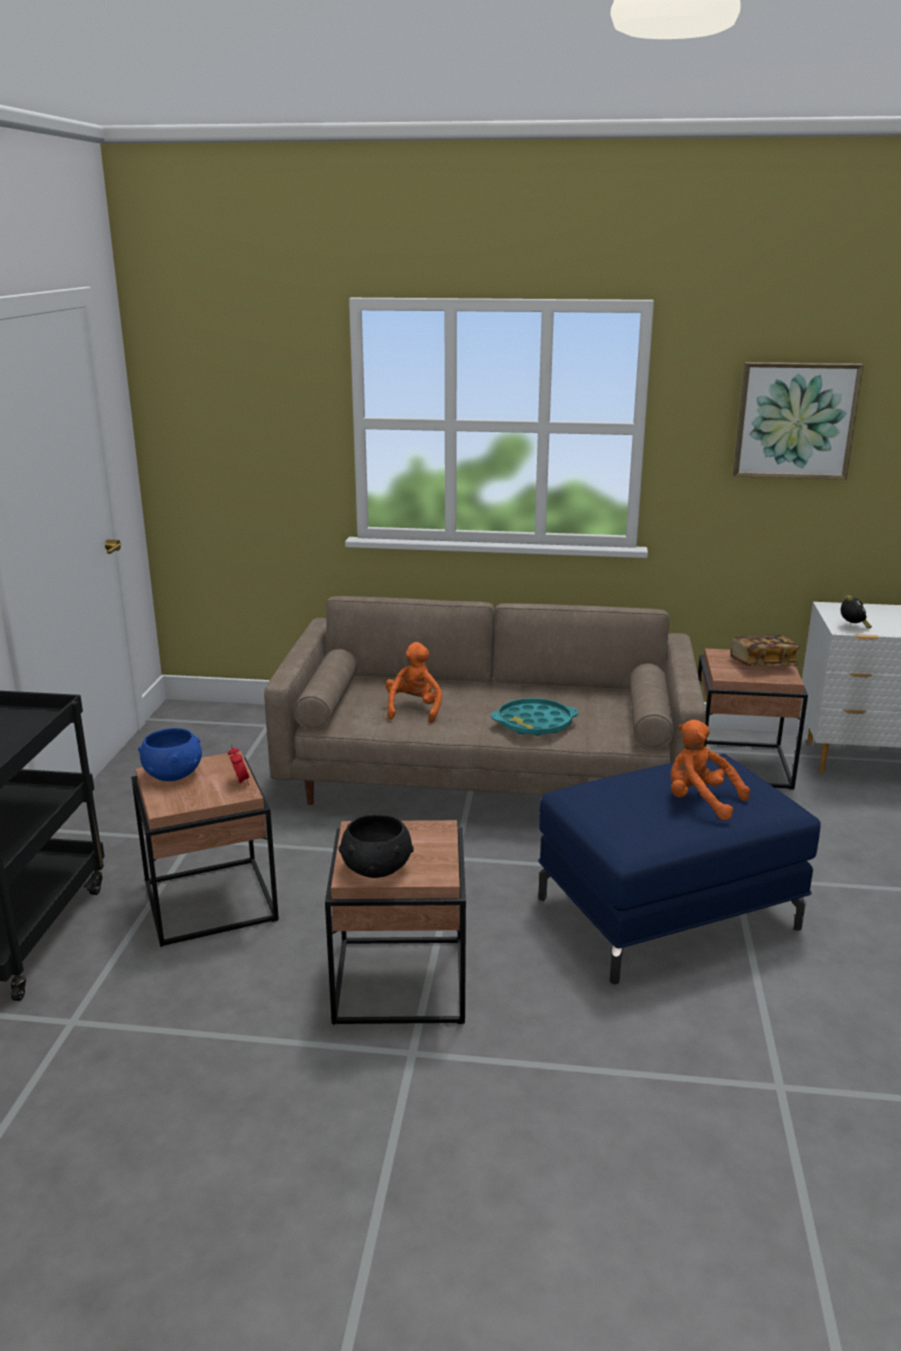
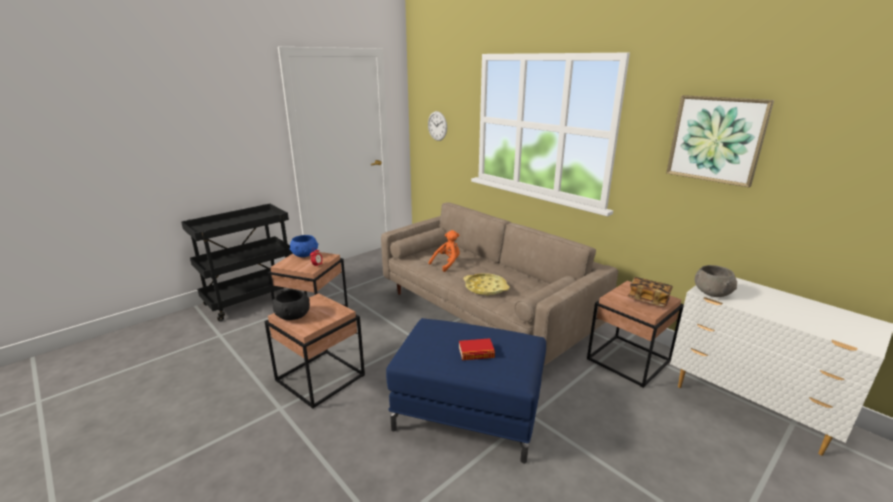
camera: 40 degrees right, 0 degrees up
turquoise tray [491,698,578,736] -> yellow tray [464,273,510,296]
orange plush toy [670,720,750,820] -> book [459,338,495,360]
alarm clock [841,595,872,629] -> grey bowl [695,265,737,297]
none -> wall clock [428,111,447,141]

